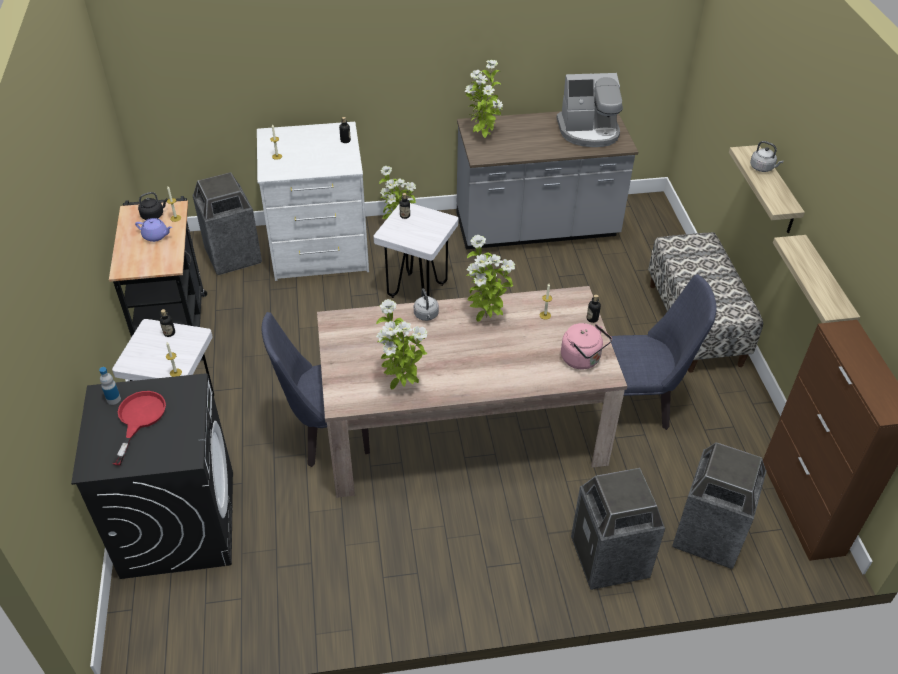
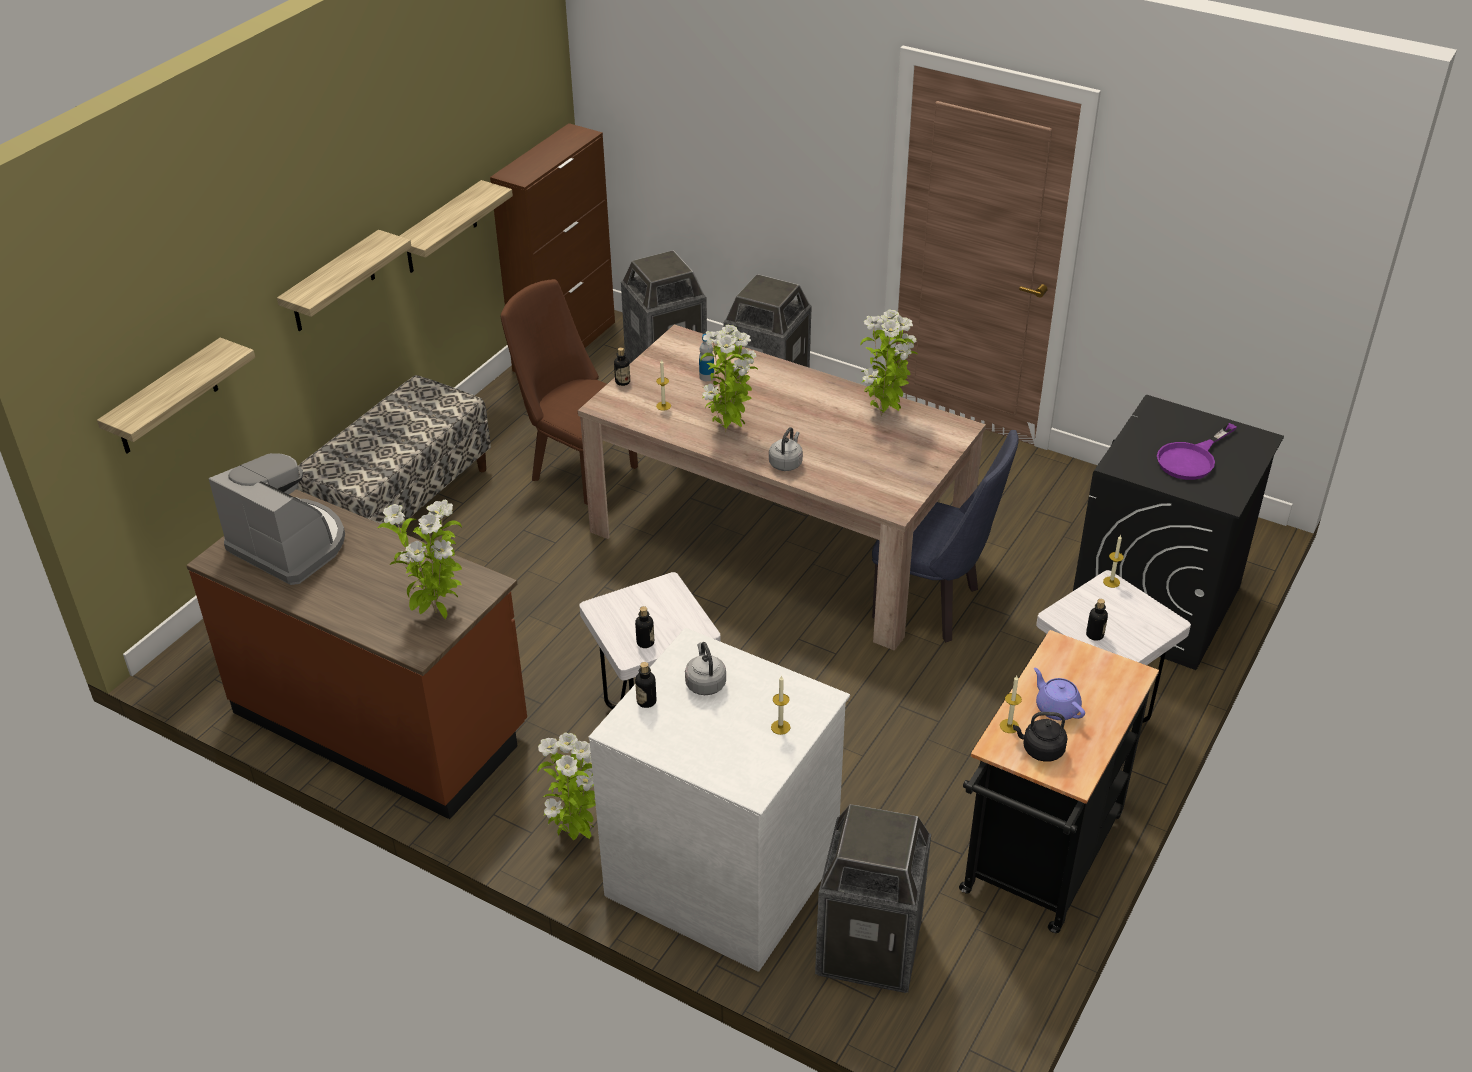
camera: 140 degrees left, 5 degrees down
bottle [99,367,121,405] -> bottle moved to [699,334,714,381]
red frying pan [112,391,166,465] -> purple frying pan [1157,423,1237,480]
grey counter [457,111,638,249] -> brown counter [186,489,527,819]
pink kettle [561,323,612,369] -> none
blue chair [610,274,716,430] -> brown chair [501,279,638,505]
grey kettle [750,141,783,172] -> grey kettle moved to [685,642,726,695]
none -> shelf [97,337,255,453]

